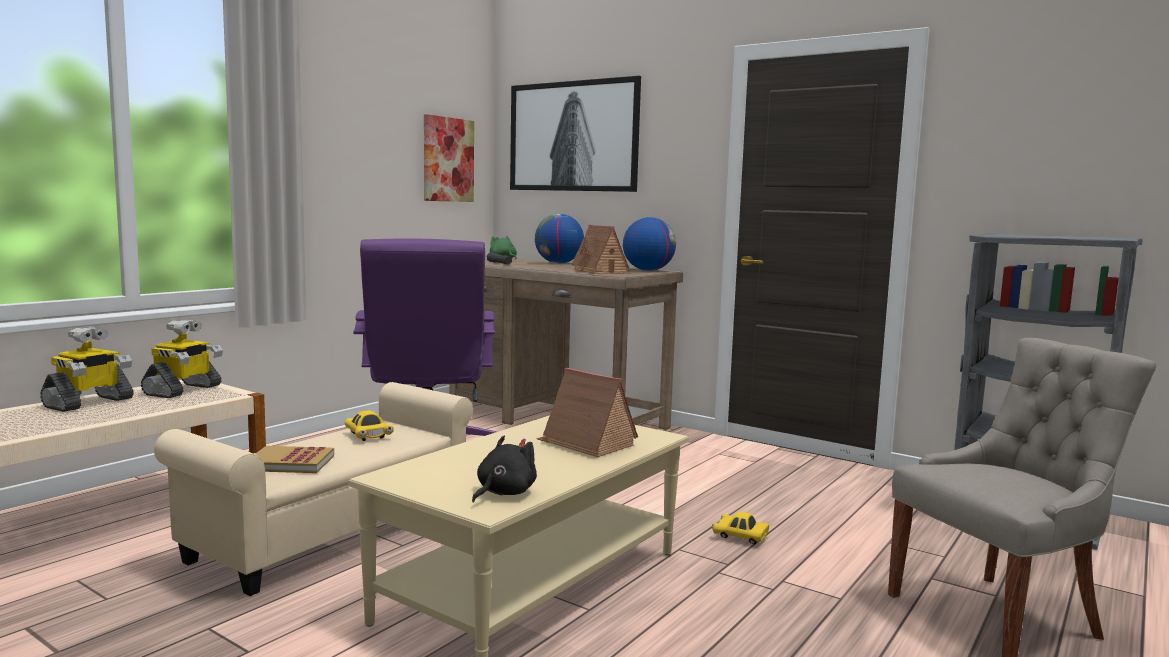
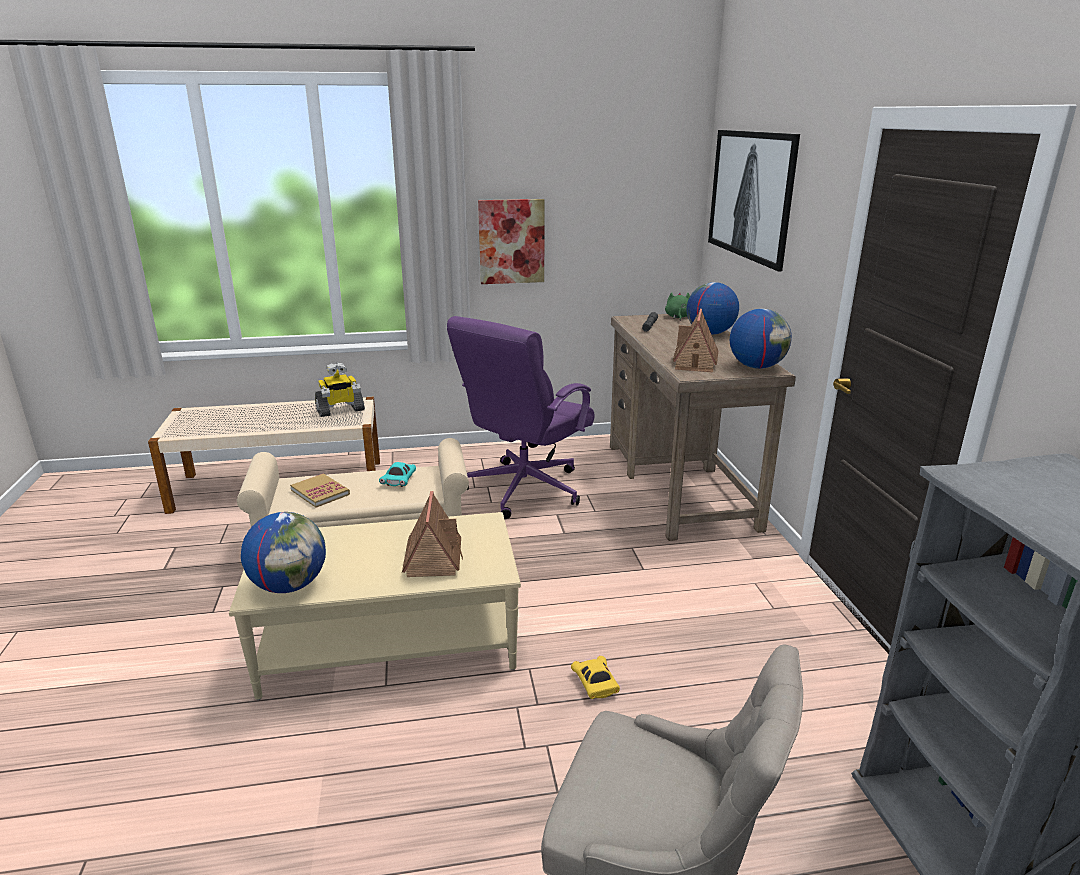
camera: 45 degrees right, 15 degrees up
toy robot [40,327,134,412] -> none
yellow toy car [345,410,394,441] -> turquoise toy car [379,462,416,487]
picture [424,114,474,202] -> picture moved to [478,199,545,284]
black plush toy [472,436,537,503] -> globe [241,512,326,593]

